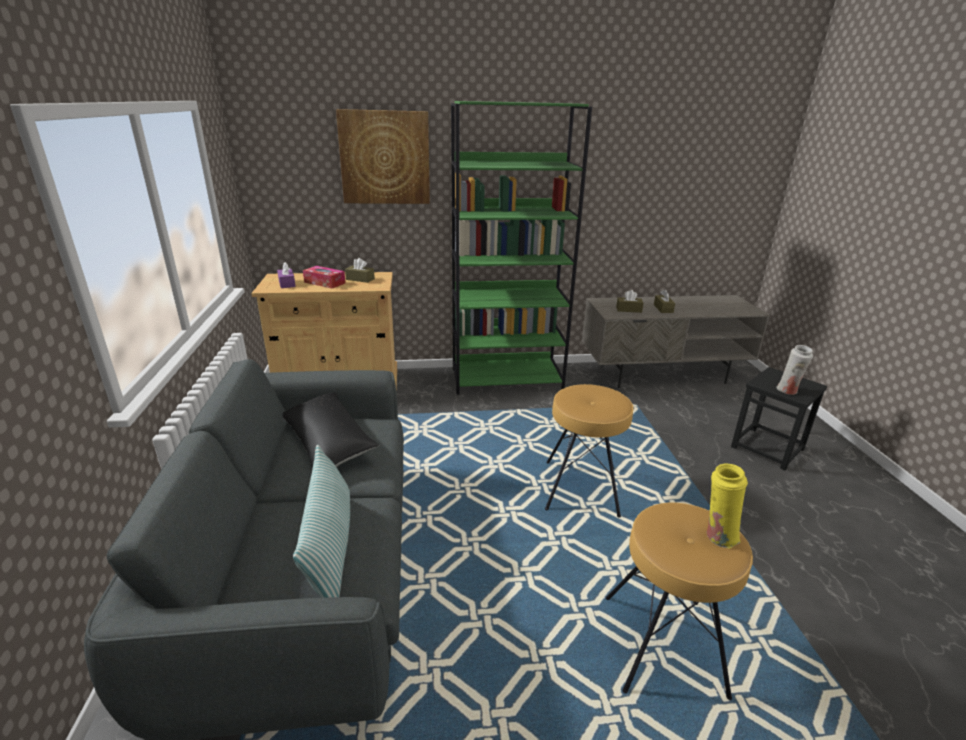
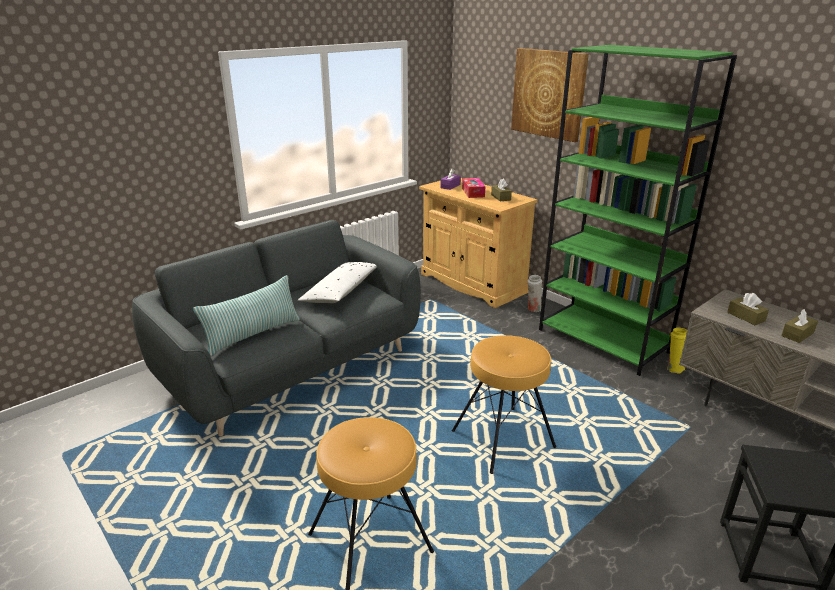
camera: 55 degrees right, 0 degrees up
black pillow [283,392,379,467] -> white pillow [298,262,377,303]
yellow vase [707,464,748,549] -> yellow vase moved to [667,328,687,374]
white vase [776,345,813,395] -> white vase moved to [527,275,542,312]

